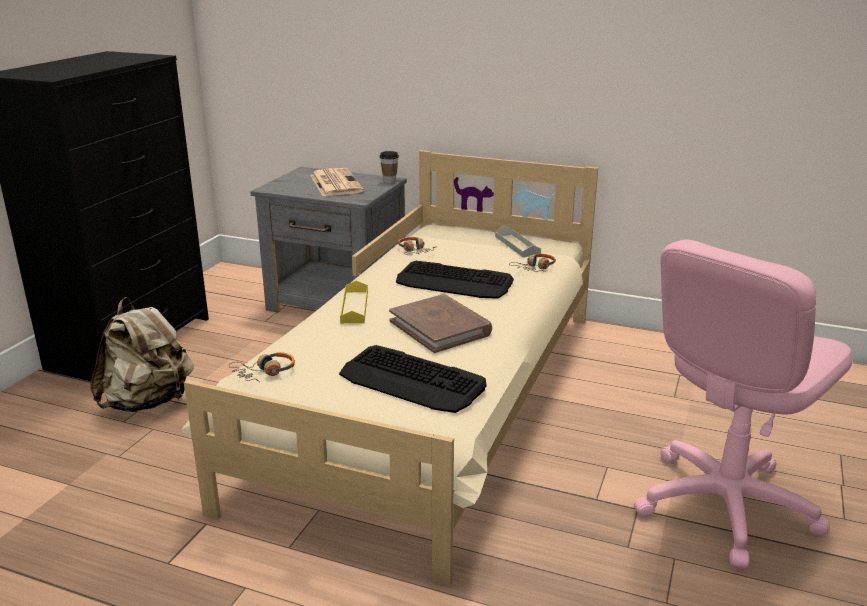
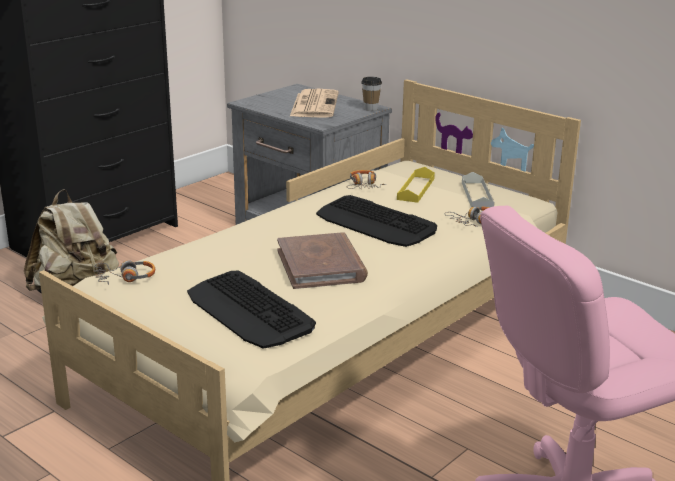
camera: 20 degrees right, 0 degrees up
yellow tray [340,281,368,323] -> yellow tray moved to [397,167,435,203]

